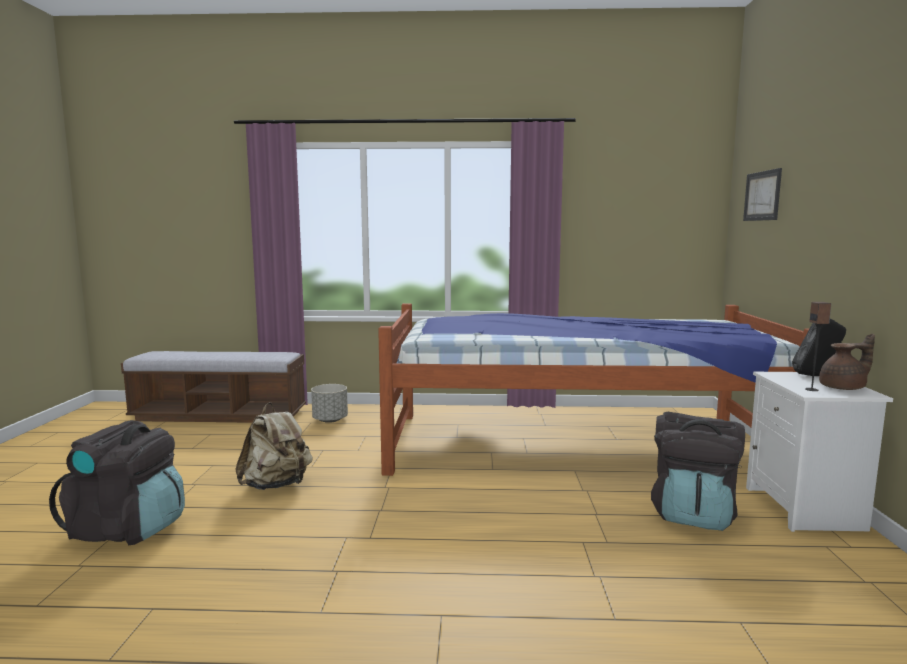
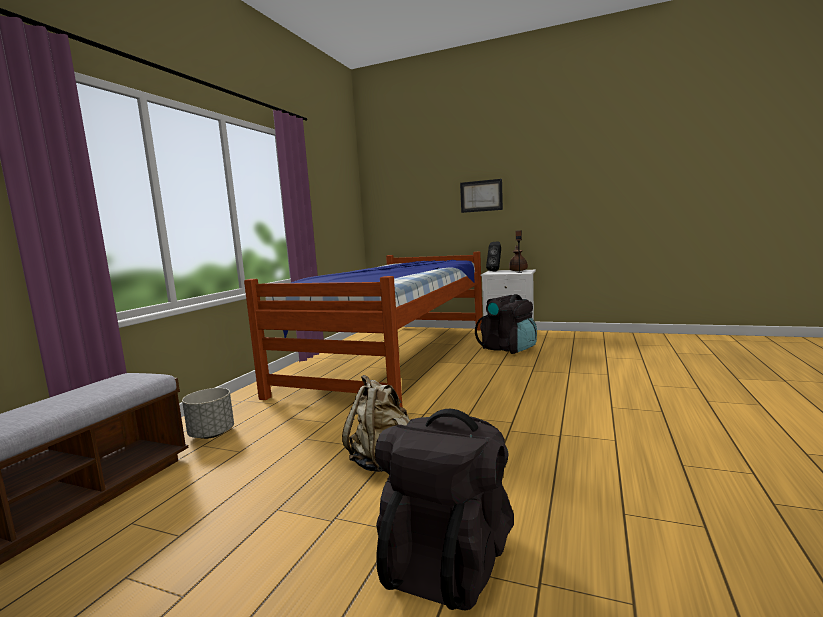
camera: 70 degrees left, 0 degrees up
picture [743,168,782,221] -> picture moved to [460,179,503,213]

